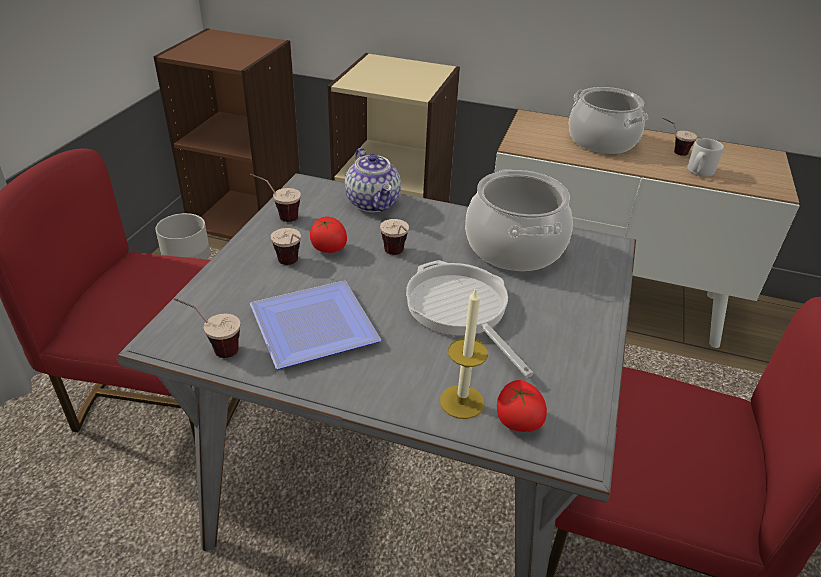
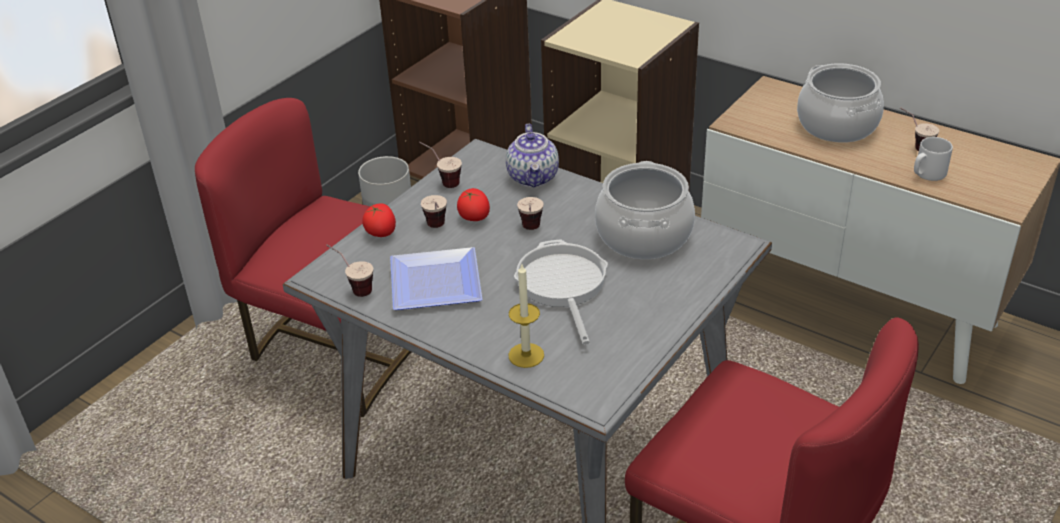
camera: 20 degrees right, 0 degrees up
tomato [497,380,547,432] -> tomato moved to [362,203,396,237]

